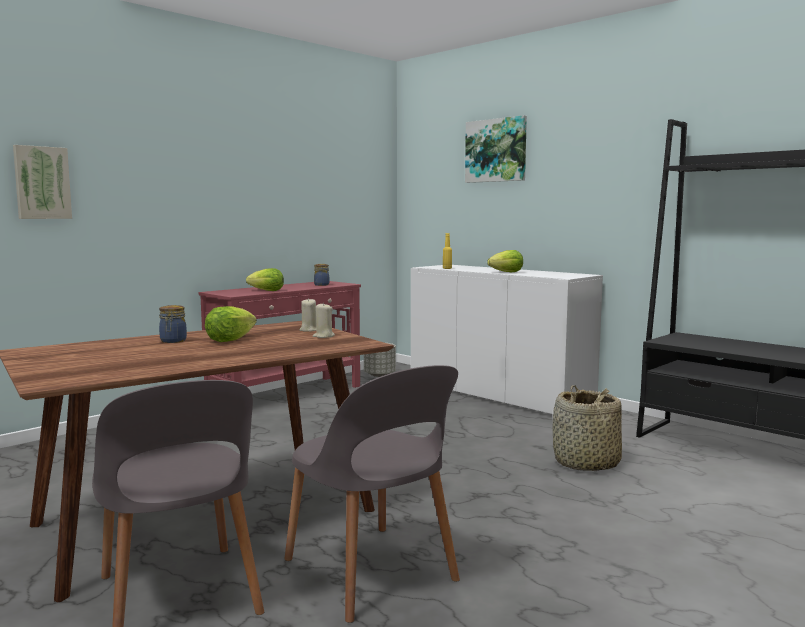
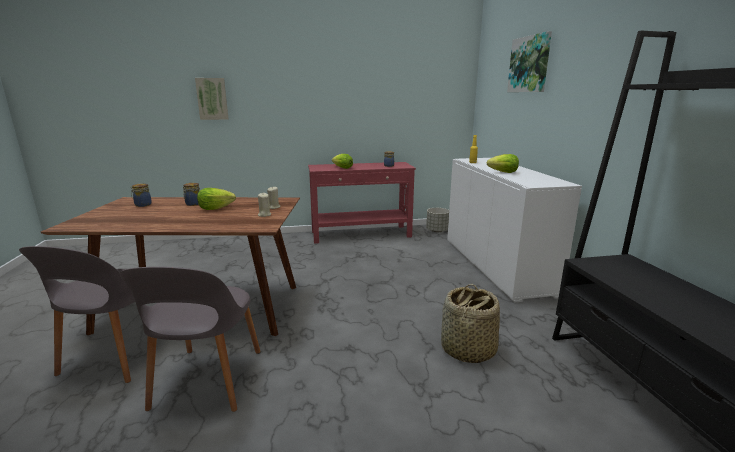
camera: 35 degrees right, 10 degrees up
none -> jar [131,183,152,207]

